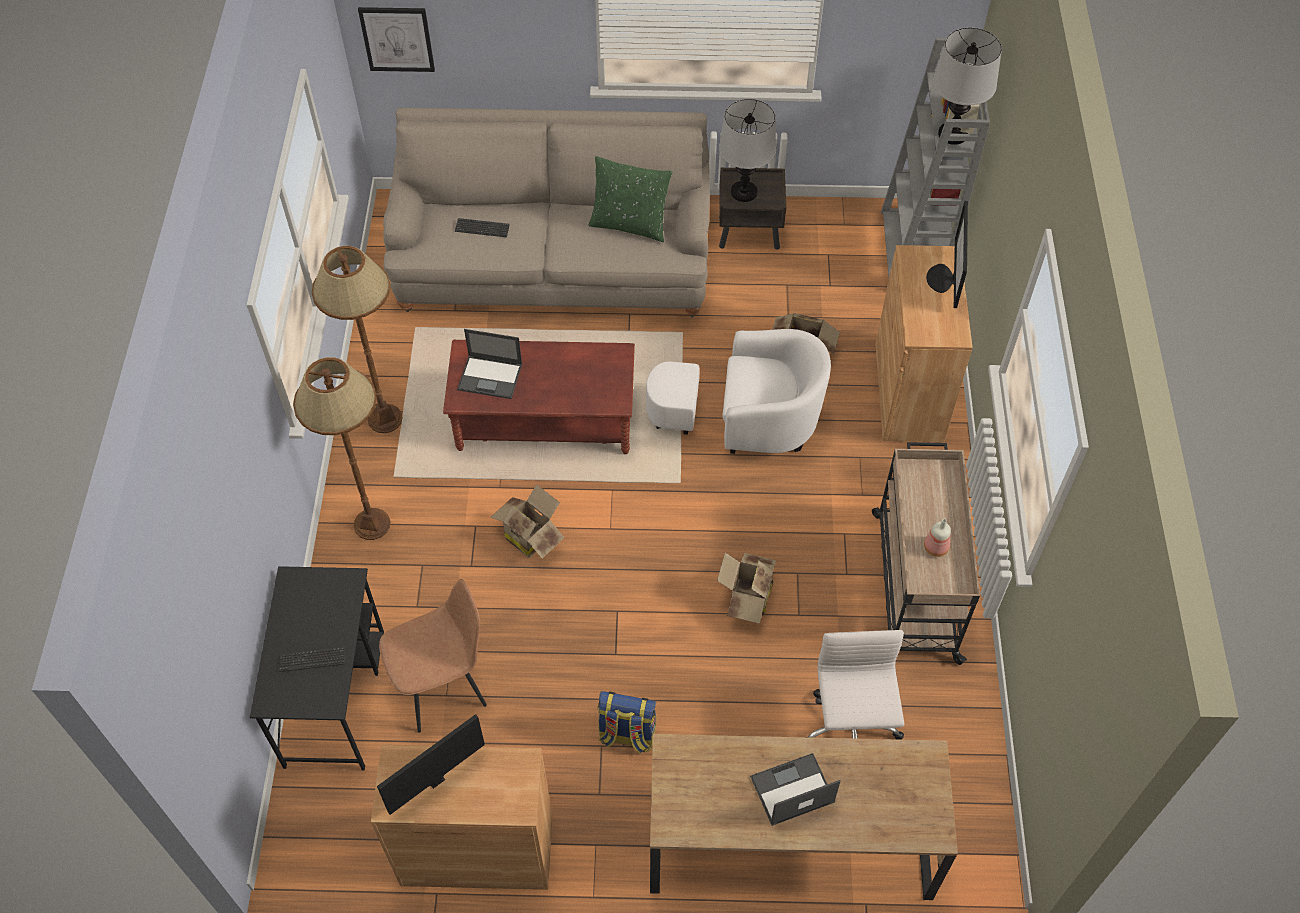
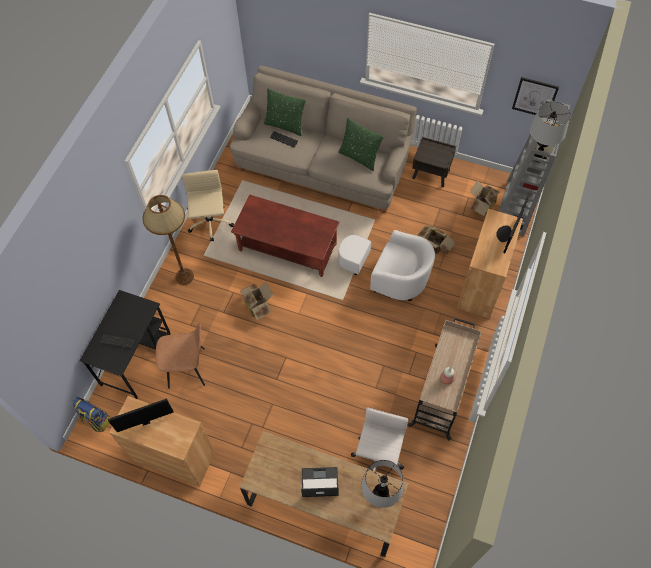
camera: 20 degrees right, 5 degrees up
brown floor lamp [312,246,403,433] -> beige office chair [182,170,234,241]
picture [358,7,435,72] -> picture moved to [512,77,559,115]
laptop [457,329,522,399] -> none
backpack [598,691,656,754] -> backpack moved to [73,397,110,432]
cardboard box [717,553,776,624] -> cardboard box moved to [470,181,500,216]
table lamp [719,99,776,202] -> table lamp moved to [361,460,404,508]
none -> green pillow [264,88,306,136]

